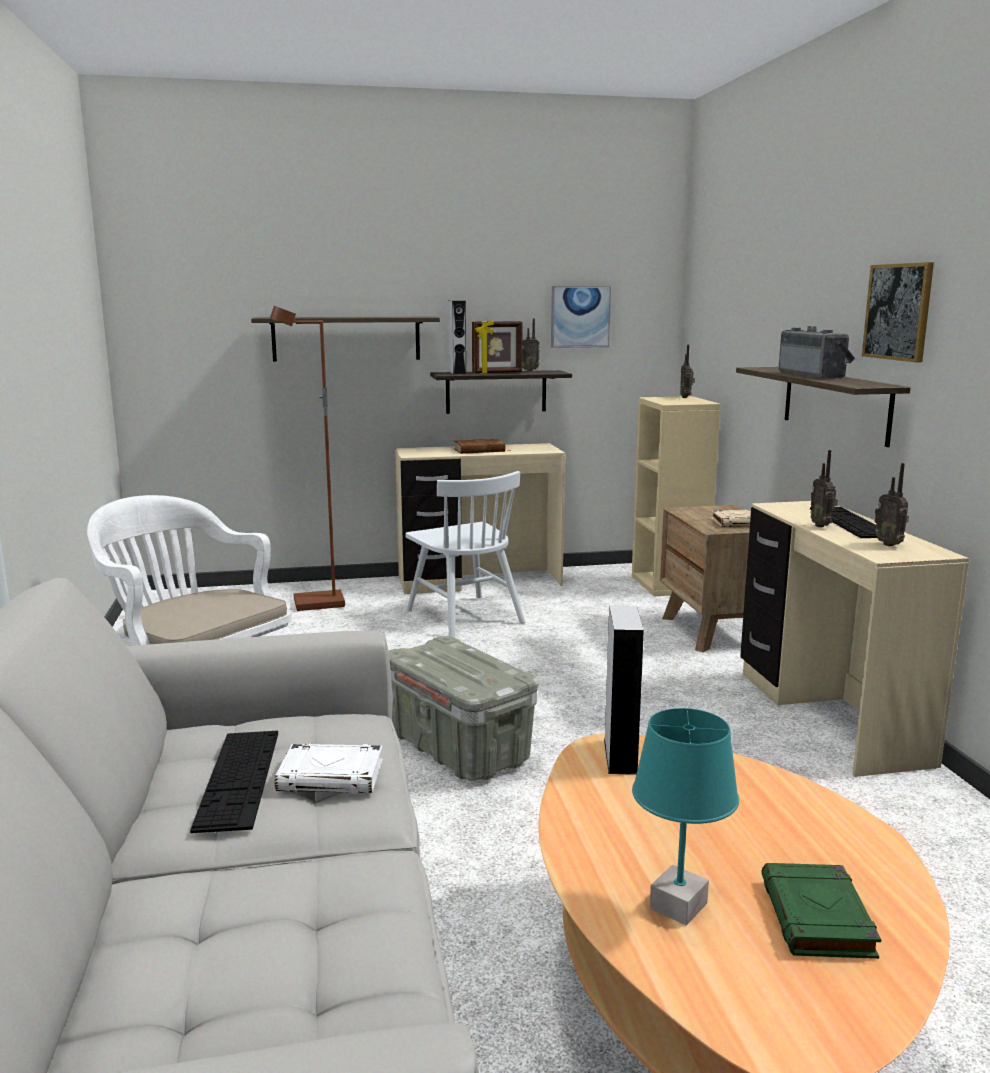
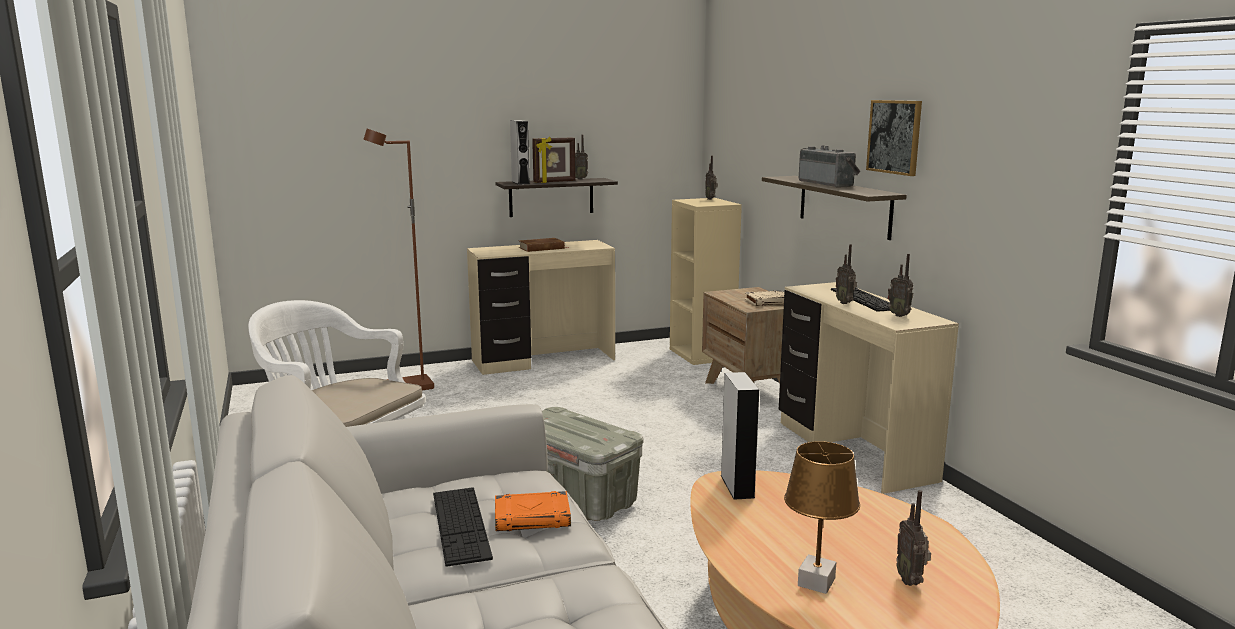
camera: 10 degrees left, 0 degrees up
shelf [251,317,440,362] -> none
white book [275,743,383,794] -> orange book [495,491,571,531]
white chair [405,471,525,638] -> none
picture [551,286,611,348] -> none
turquoise table lamp [632,708,739,925] -> brown table lamp [784,441,860,594]
green book [761,863,881,959] -> radio [896,490,931,586]

